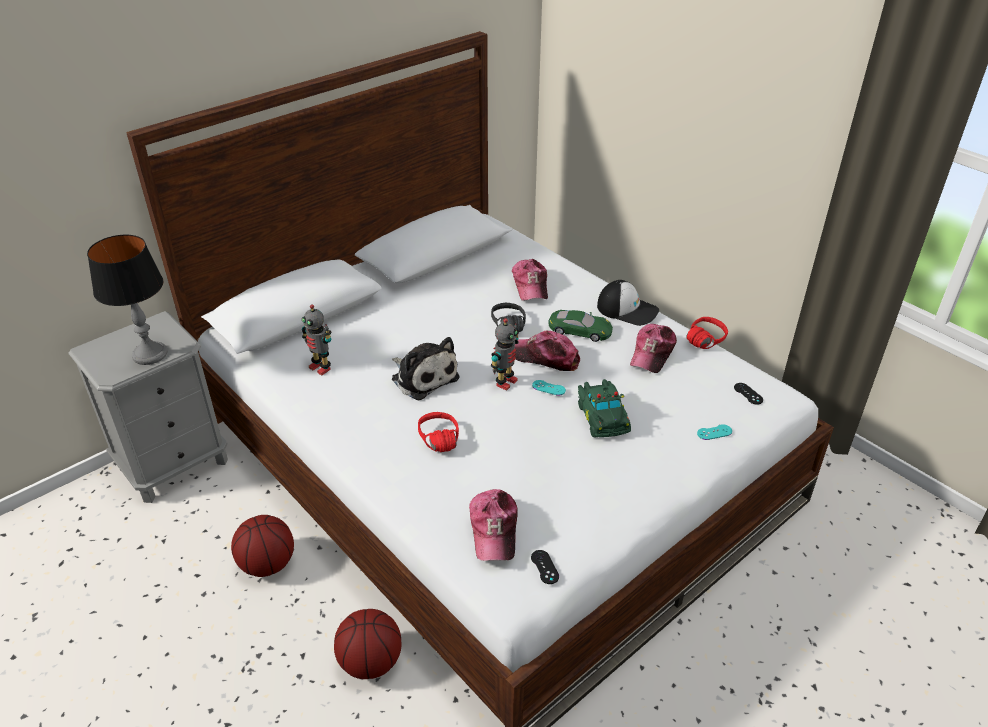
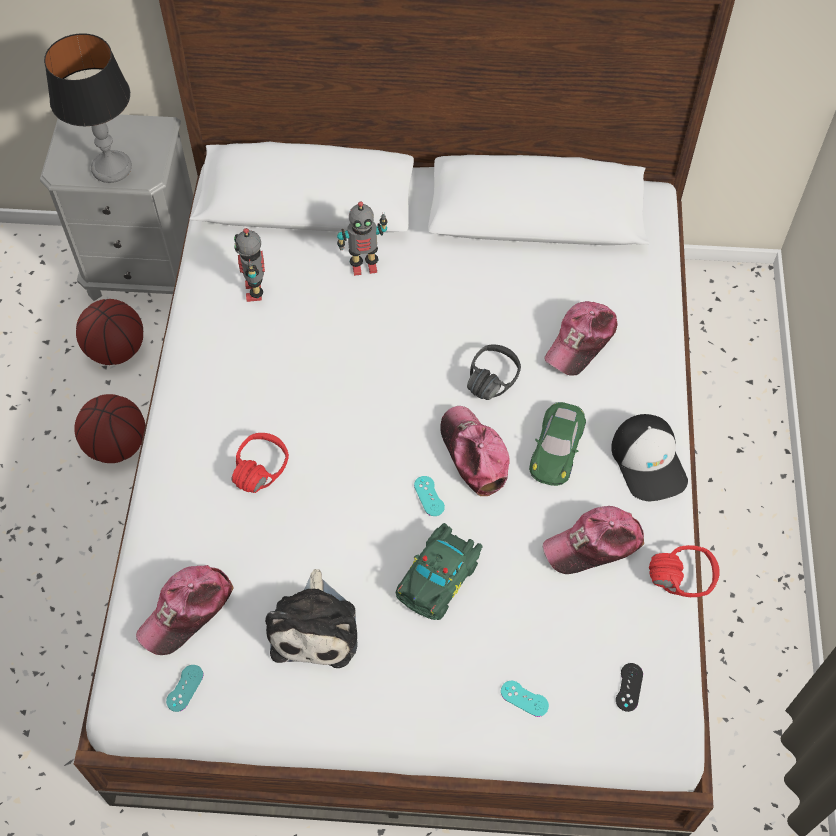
camera: 45 degrees right, 20 degrees up
basketball [334,609,401,679] -> basketball moved to [76,299,143,365]
plush toy [392,337,459,400] -> plush toy moved to [265,569,358,668]
toy robot [491,318,519,391] -> toy robot moved to [337,201,387,276]
black game controller [531,550,559,584] -> turquoise game controller [166,665,204,712]
green toy car [549,310,613,342] -> green toy car turned 45 degrees clockwise [529,402,586,486]

